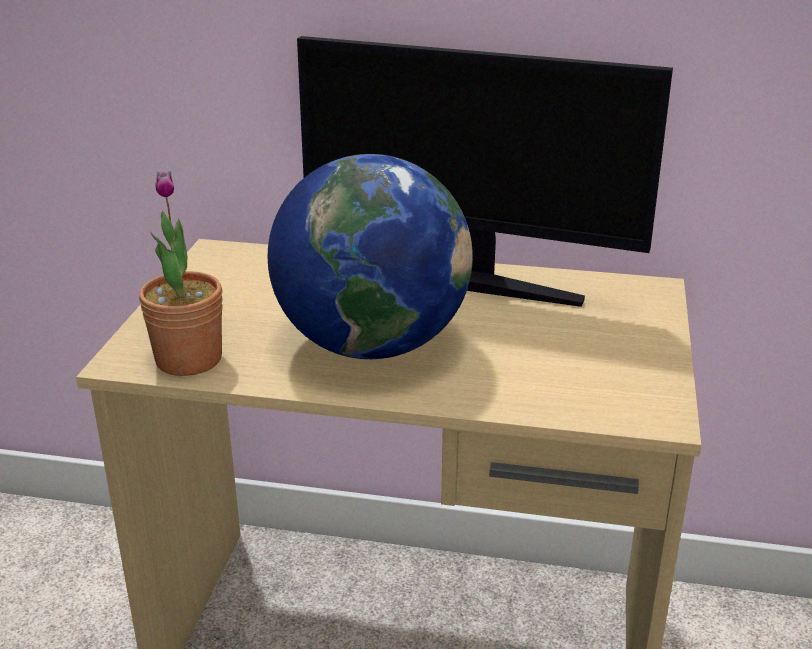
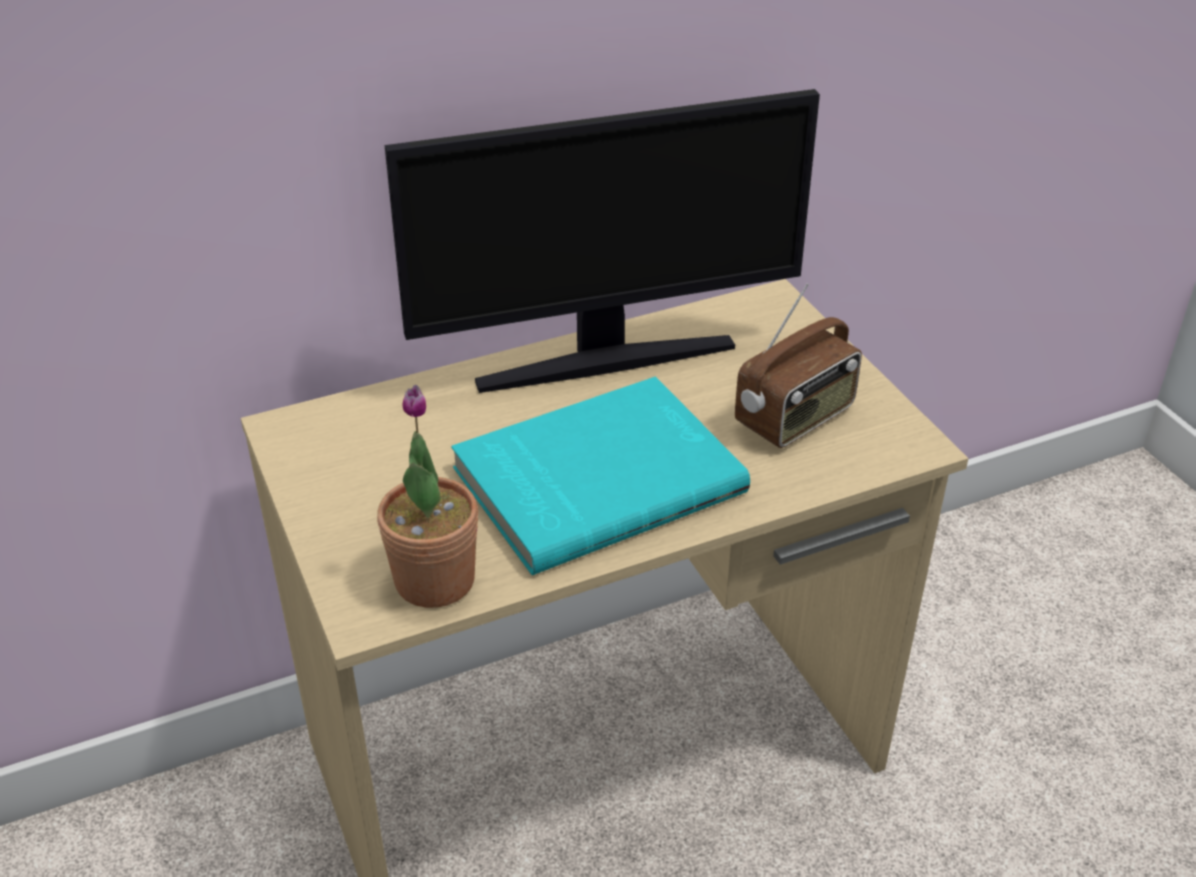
camera: 35 degrees left, 10 degrees up
globe [268,154,473,359] -> turquoise book [451,377,750,575]
none -> radio [735,283,862,448]

